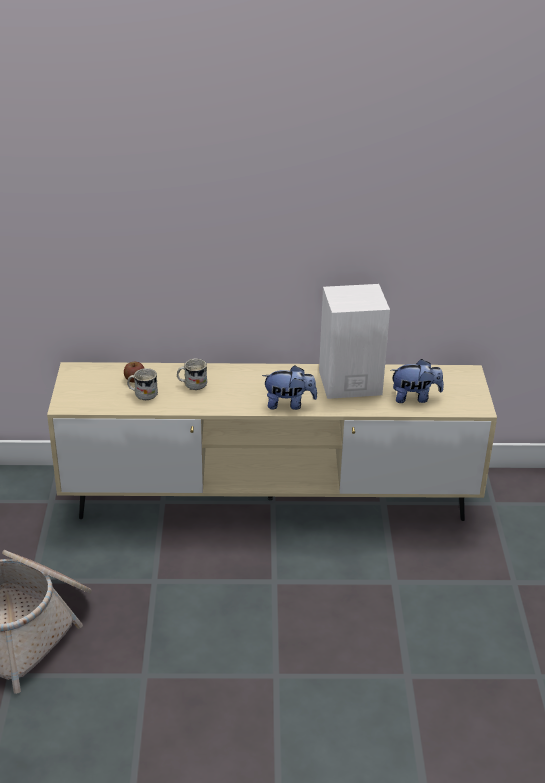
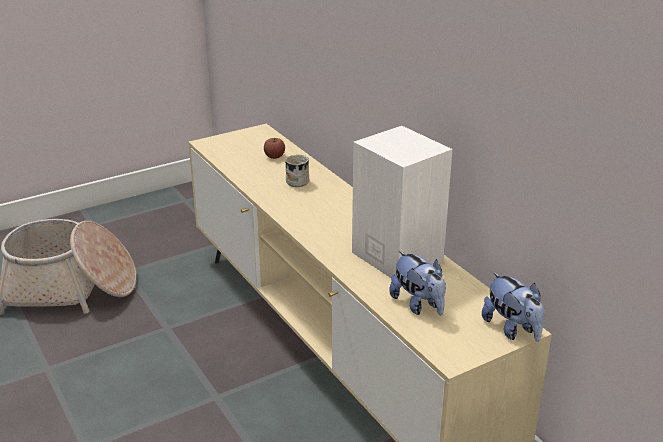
camera: 60 degrees right, 5 degrees down
white mug [127,368,158,400] -> none
plush toy [262,365,317,410] -> plush toy moved to [482,272,544,342]

